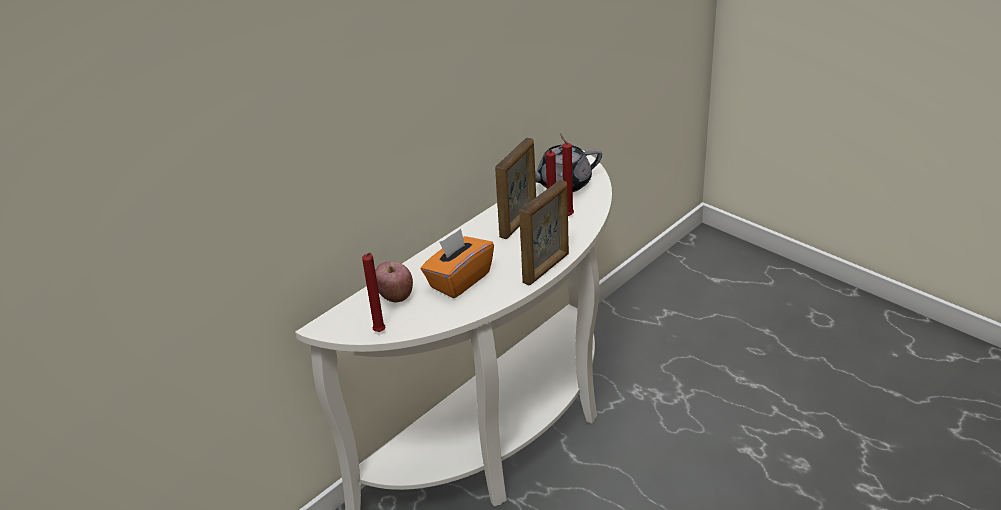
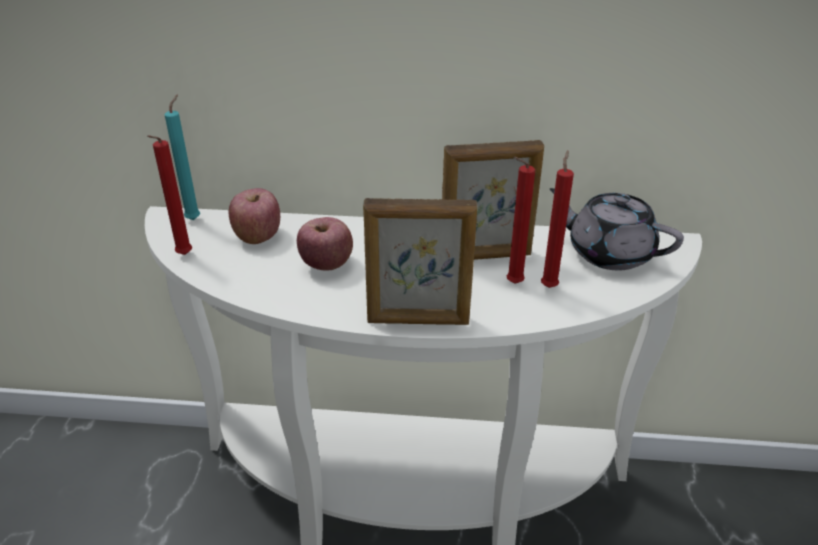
camera: 50 degrees right, 0 degrees up
orange tissue box [421,229,494,298] -> apple [297,217,353,271]
none -> turquoise candle [164,95,200,220]

